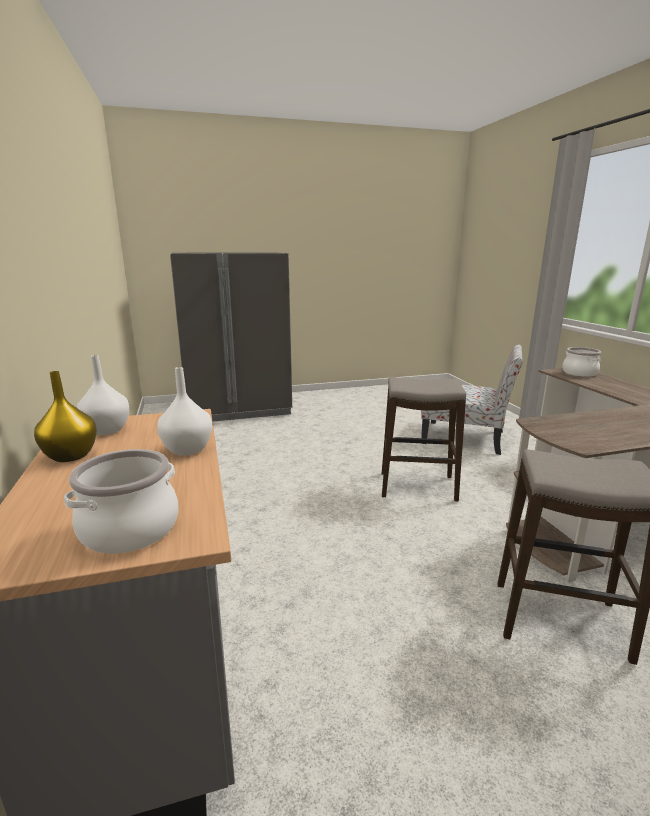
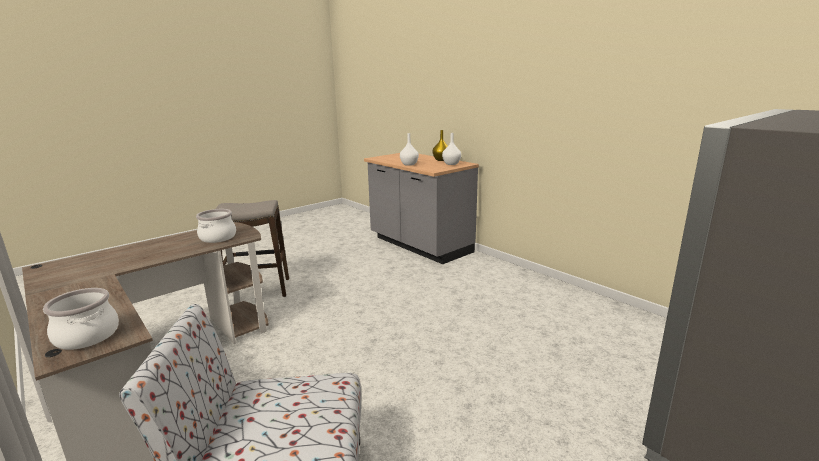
camera: 155 degrees right, 0 degrees up
cooking pot [64,449,179,554] -> cooking pot moved to [196,209,236,243]
stool [382,377,466,502] -> none

